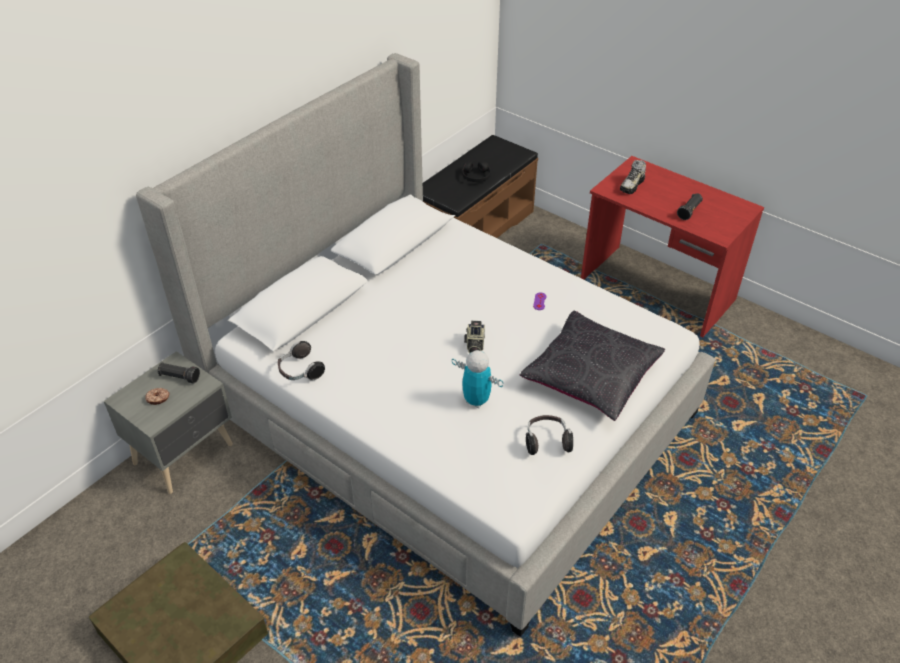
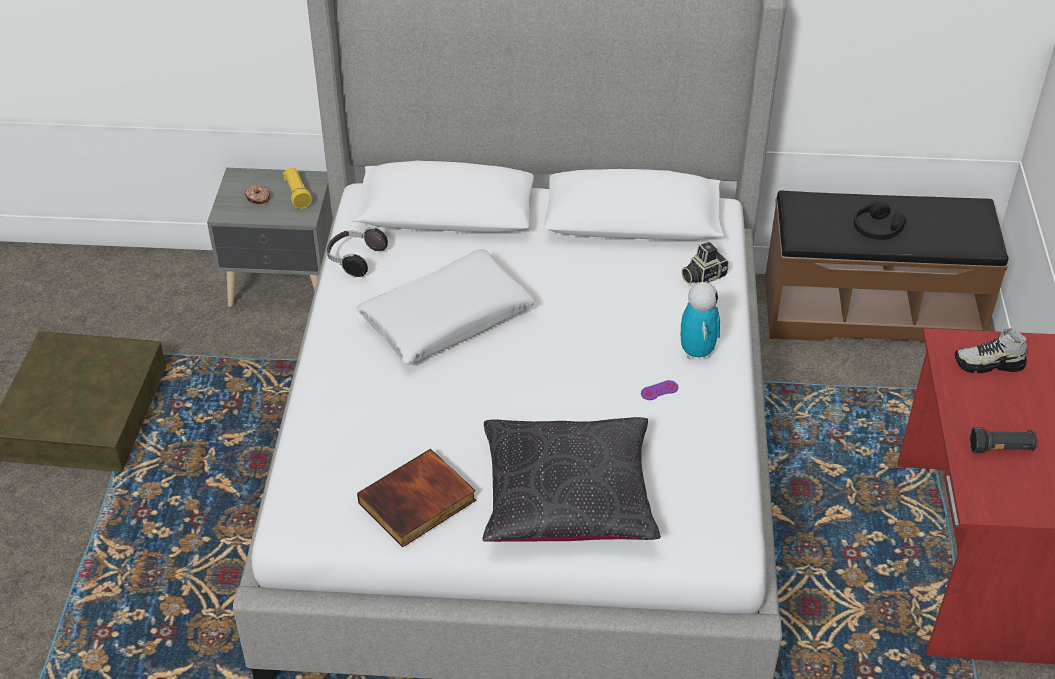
camera: 55 degrees right, 0 degrees up
black flashlight [157,363,200,384] -> yellow flashlight [283,168,312,209]
toy robot [452,350,503,409] -> toy robot moved to [681,282,720,359]
camera [464,321,485,353] -> camera moved to [682,242,729,284]
headphones [526,415,573,455] -> book [357,449,476,548]
none -> white pillow [356,249,535,364]

